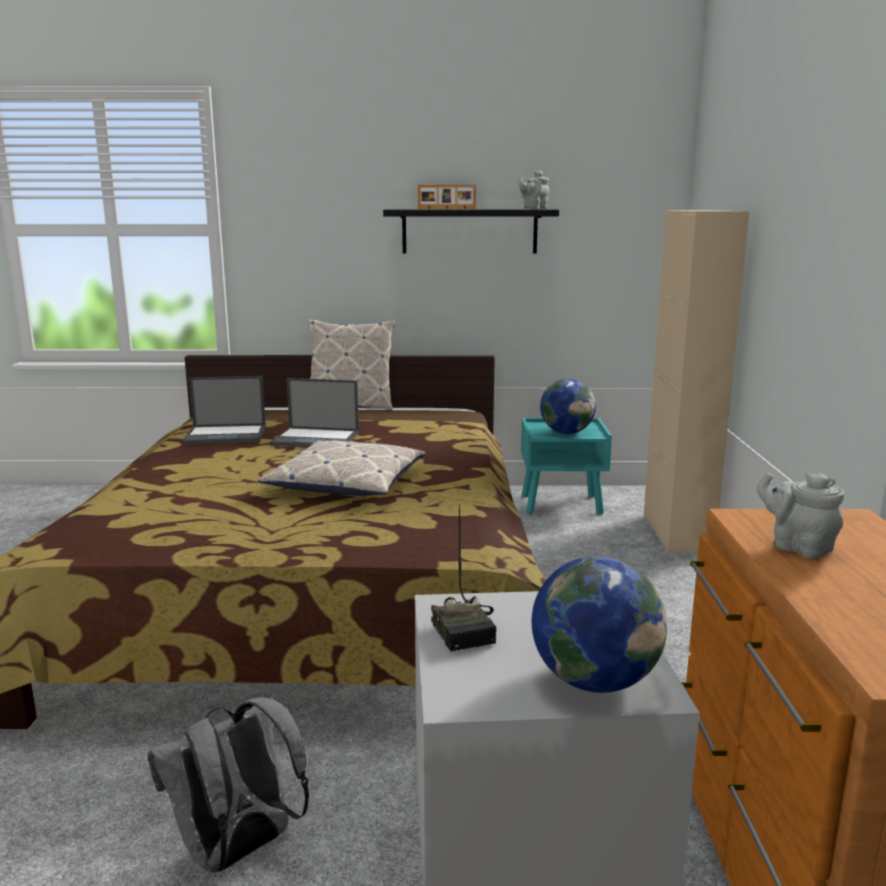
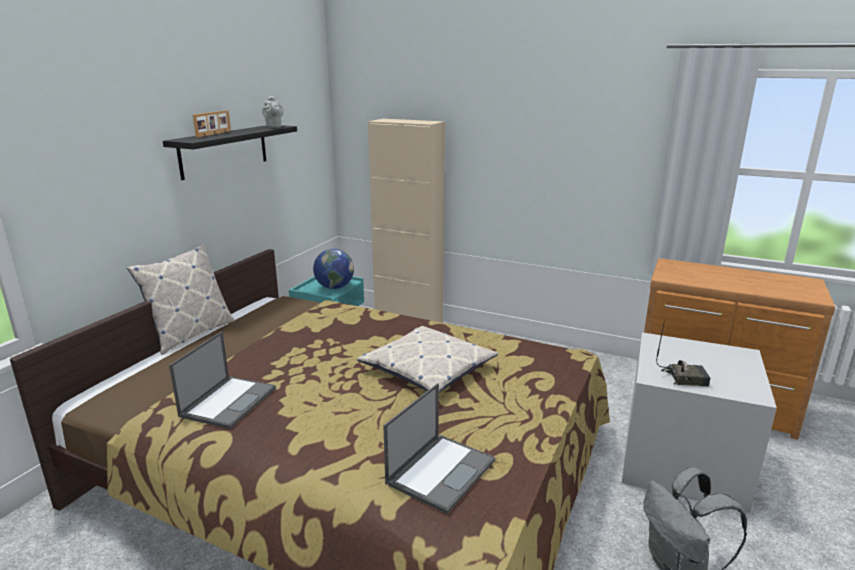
camera: 65 degrees left, 5 degrees up
laptop [270,378,359,448] -> laptop moved to [383,383,495,514]
globe [532,556,667,693] -> none
grey teapot [757,472,844,558] -> none

